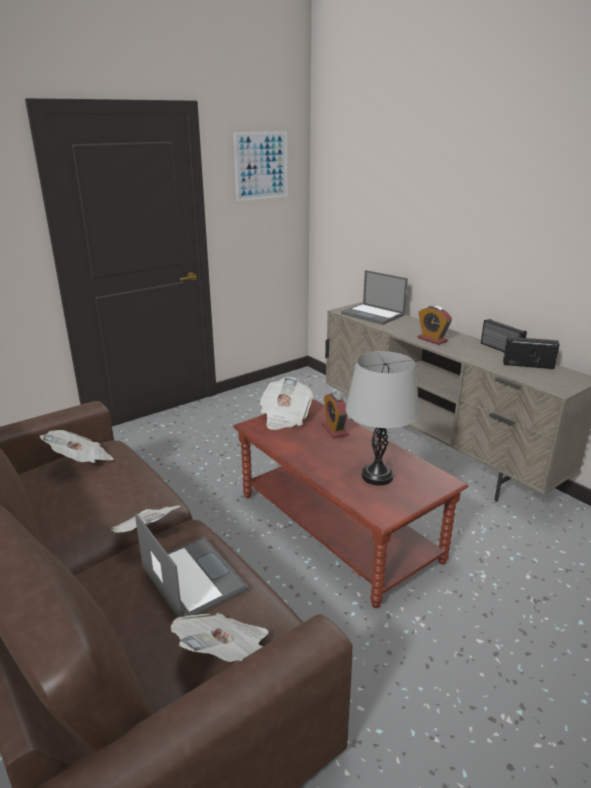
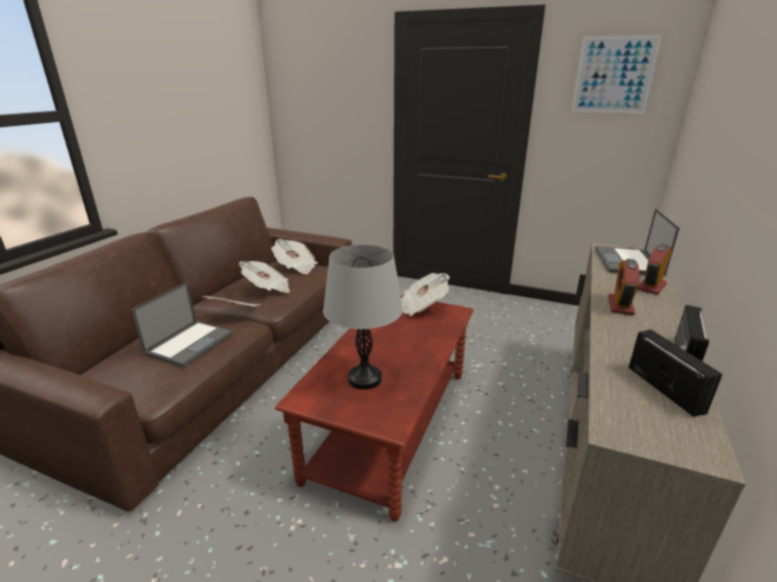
camera: 60 degrees right, 0 degrees up
newspaper [170,613,268,662] -> newspaper moved to [239,261,290,293]
alarm clock [322,392,349,438] -> alarm clock moved to [637,243,672,295]

